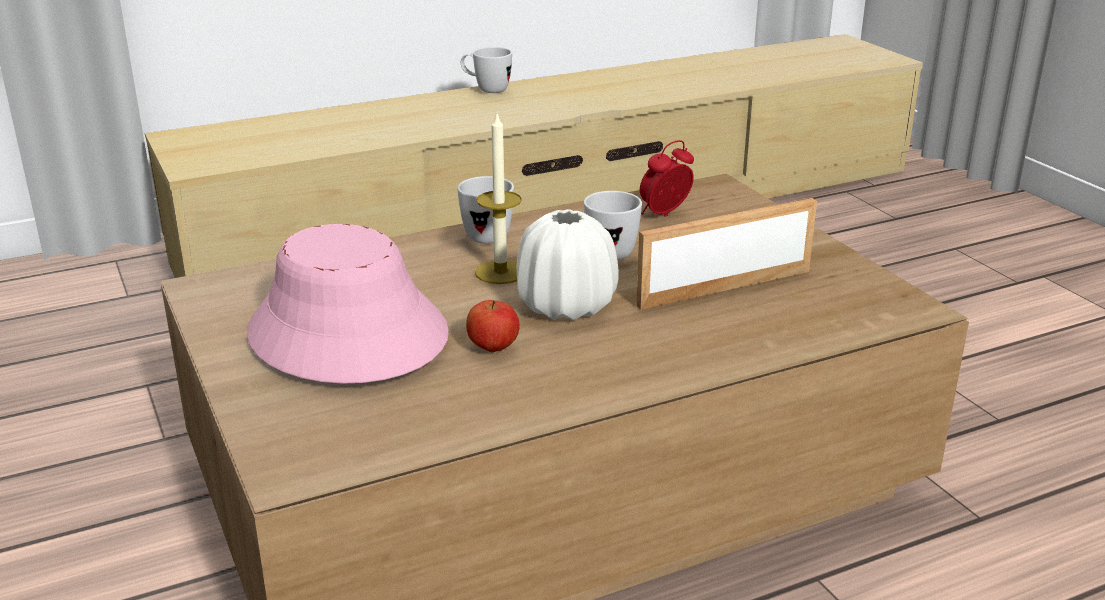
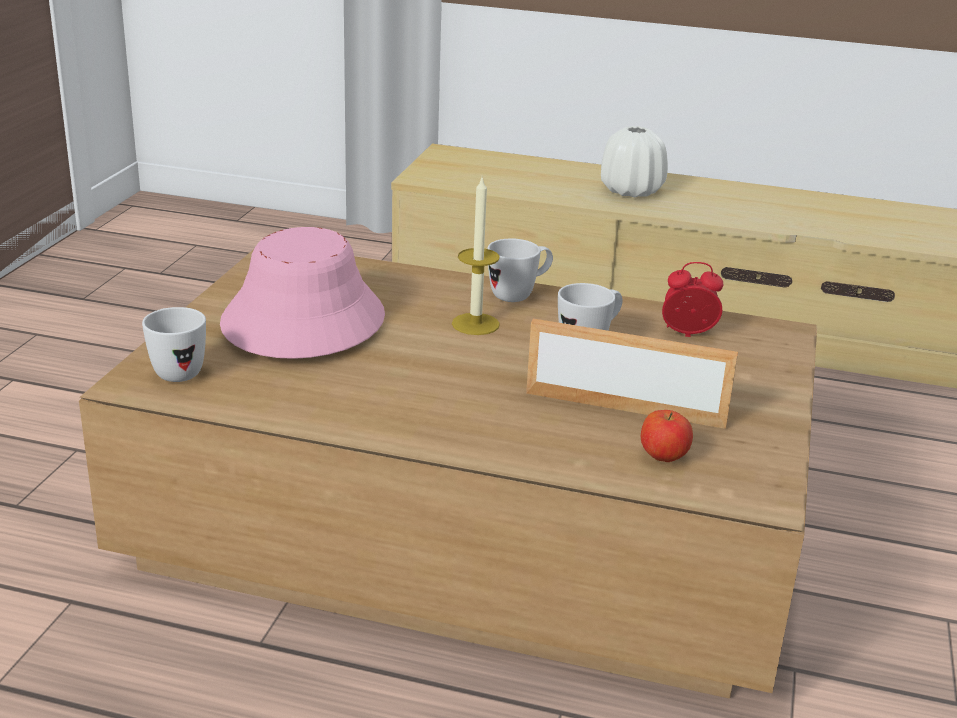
camera: 40 degrees right, 0 degrees up
white mug [461,47,512,93] -> white mug moved to [142,307,206,382]
apple [466,300,520,352] -> apple moved to [641,410,693,462]
white vase [517,209,619,320] -> white vase moved to [601,126,668,197]

